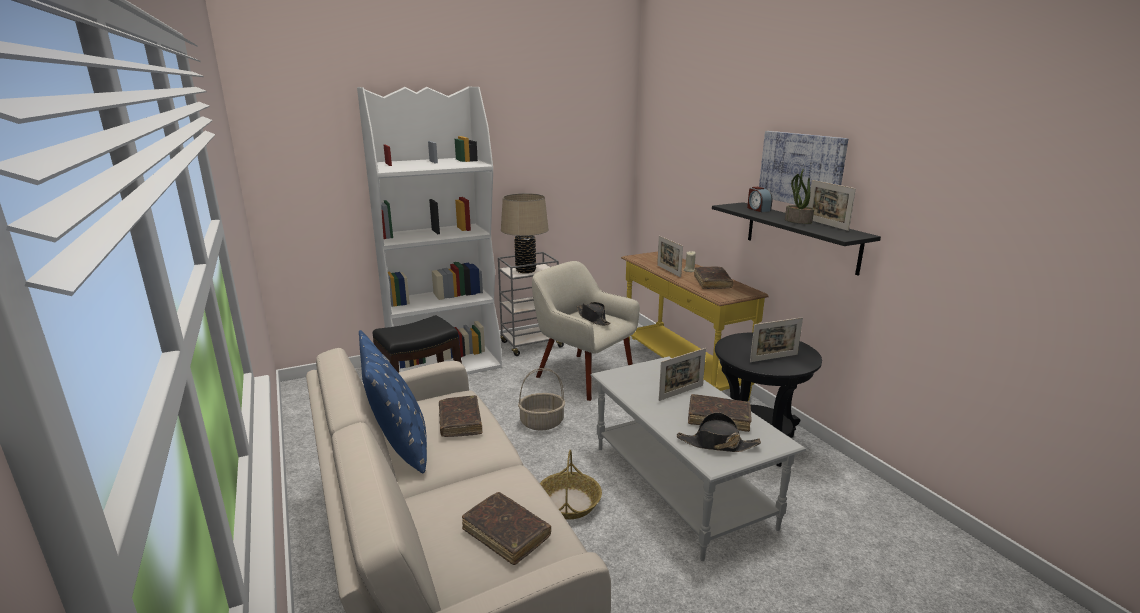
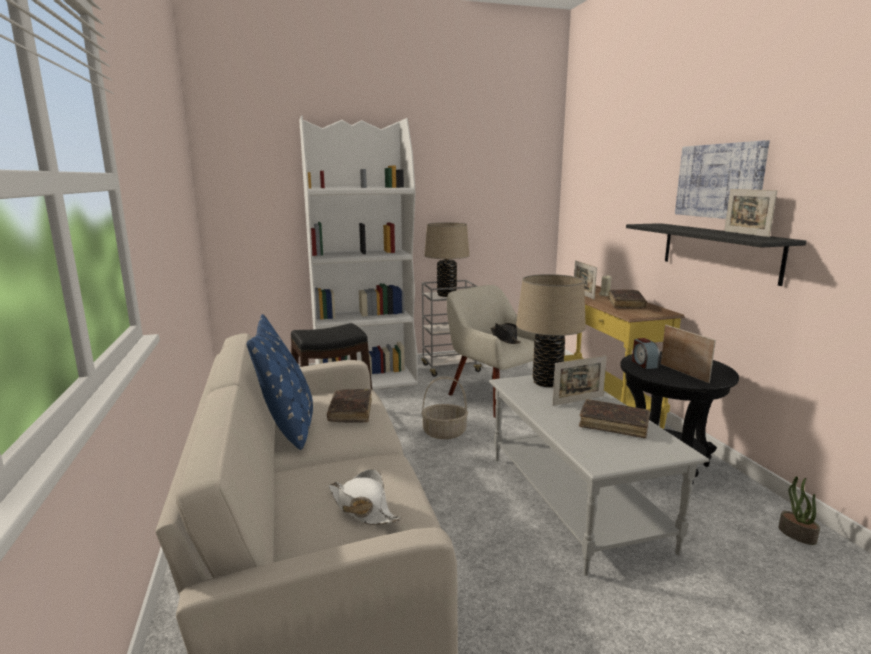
camera: 10 degrees right, 5 degrees down
brown book [462,492,551,565] -> white hat [328,469,402,525]
basket [540,450,602,519] -> none
black hat [677,412,761,452] -> none
alarm clock [747,187,772,212] -> alarm clock moved to [632,338,660,369]
picture frame [750,317,803,362] -> picture frame turned 105 degrees counterclockwise [661,325,716,383]
potted plant [785,169,814,224] -> potted plant moved to [779,476,820,545]
none -> beige table lamp [516,274,586,387]

